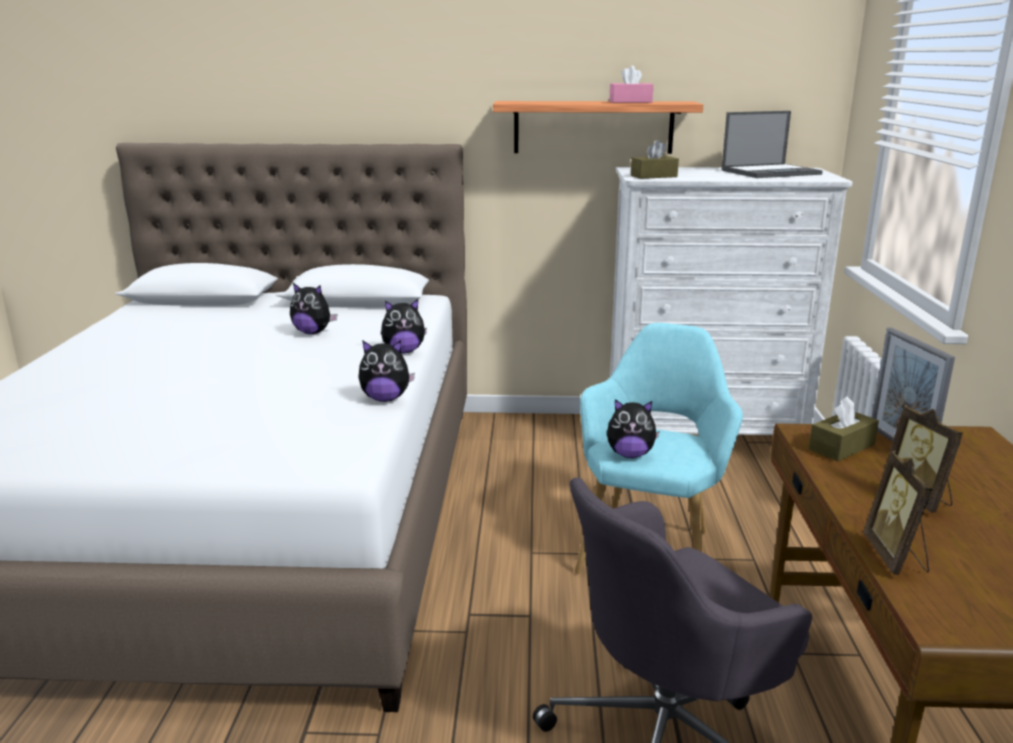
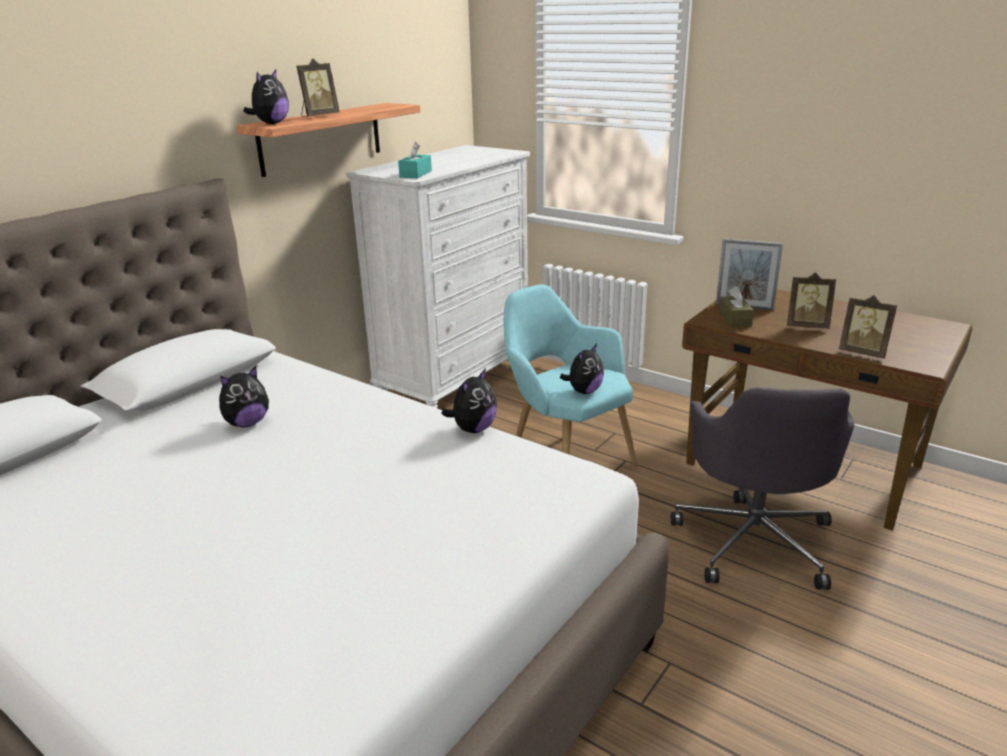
camera: 55 degrees left, 5 degrees up
plush toy [381,299,427,353] -> plush toy moved to [243,70,289,124]
pink tissue box [610,66,654,103] -> none
brown tissue box [631,140,679,179] -> turquoise tissue box [398,142,432,178]
laptop [721,111,823,178] -> none
none -> picture frame [297,58,339,117]

